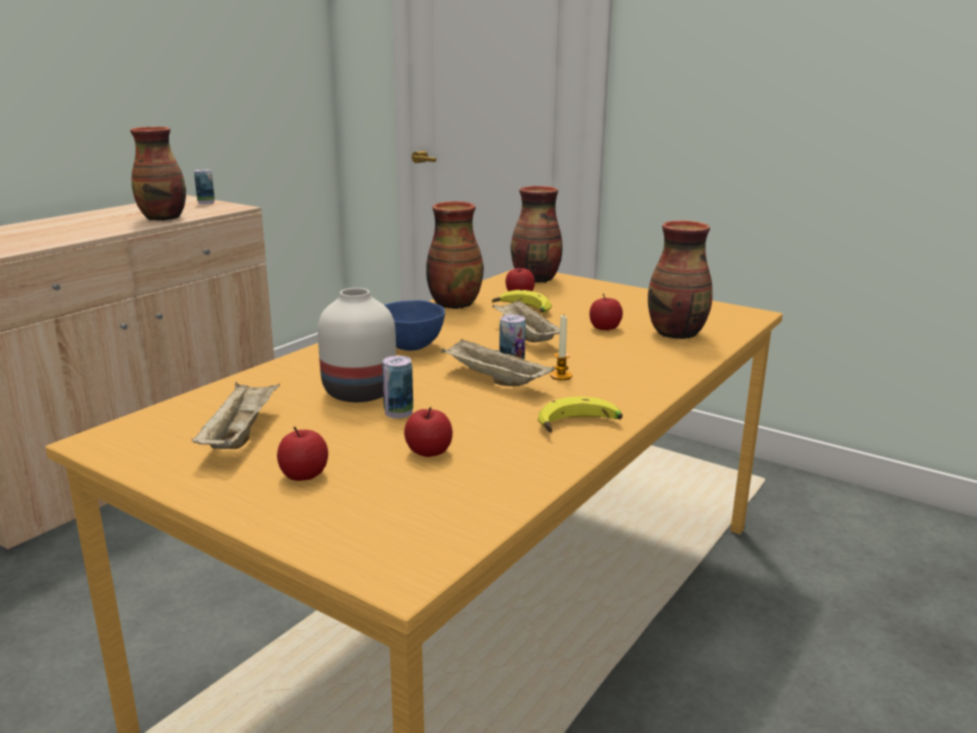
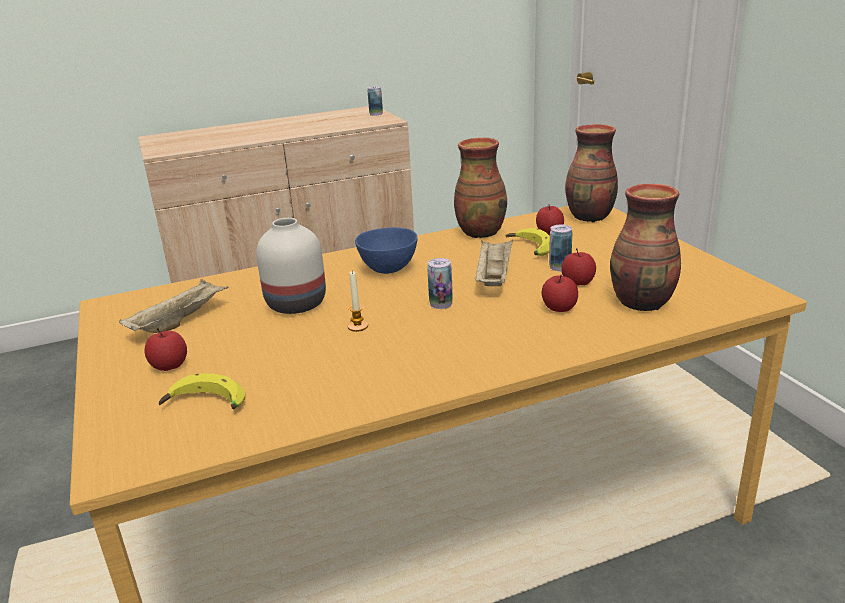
camera: 35 degrees right, 5 degrees up
vase [130,127,186,221] -> none
can [382,355,413,418] -> can moved to [549,224,573,271]
apple [404,407,453,457] -> apple moved to [542,275,578,312]
beige tray [441,338,555,386] -> none
banana [538,396,623,433] -> banana moved to [159,373,246,409]
candle [550,315,572,380] -> candle moved to [348,271,368,332]

